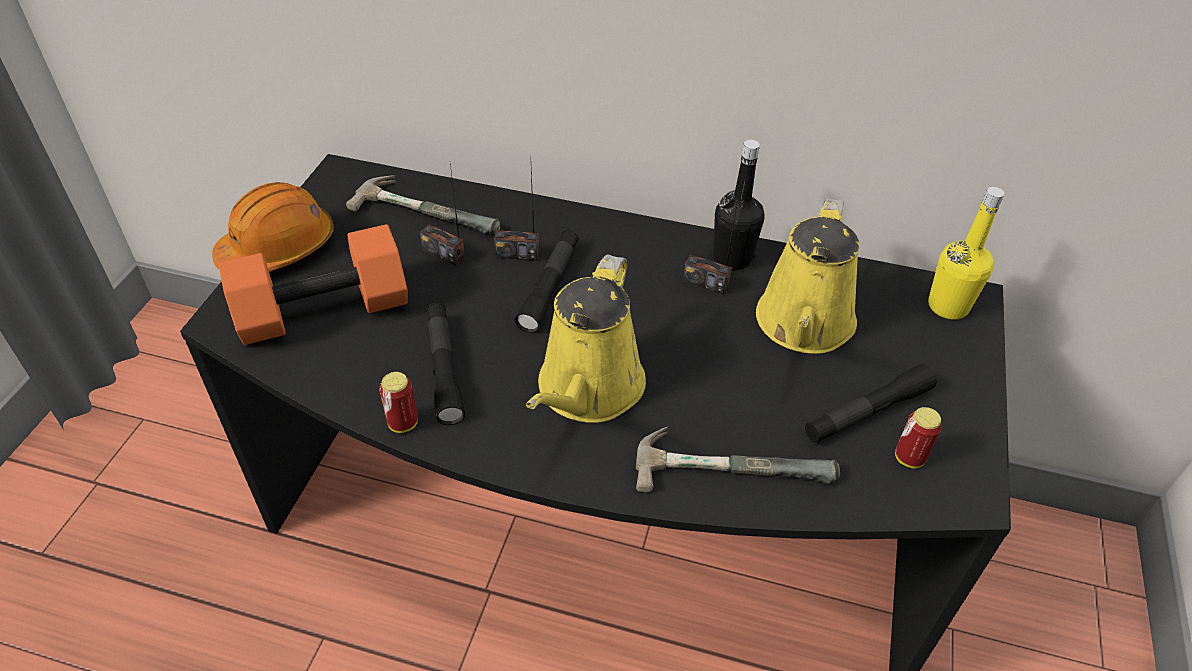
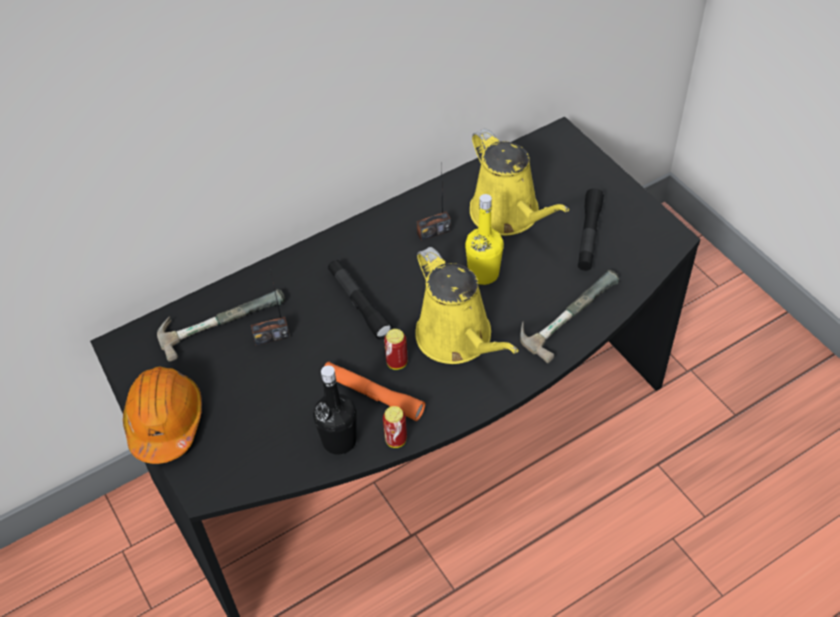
camera: 45 degrees left, 5 degrees up
orange dumbbell [218,224,408,345] -> none
black flashlight [426,303,465,425] -> orange flashlight [324,362,425,421]
radio [494,170,539,261] -> none
black bottle [713,140,765,271] -> black bottle moved to [313,365,357,455]
can [895,407,942,469] -> can moved to [384,329,408,370]
yellow bottle [928,187,1004,320] -> yellow bottle moved to [465,194,504,285]

